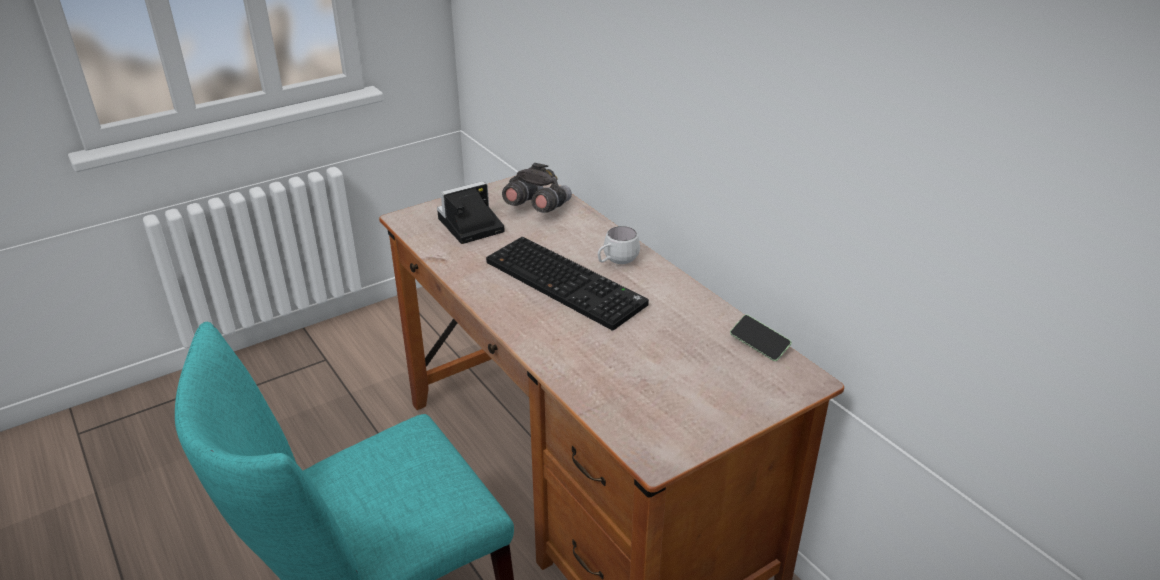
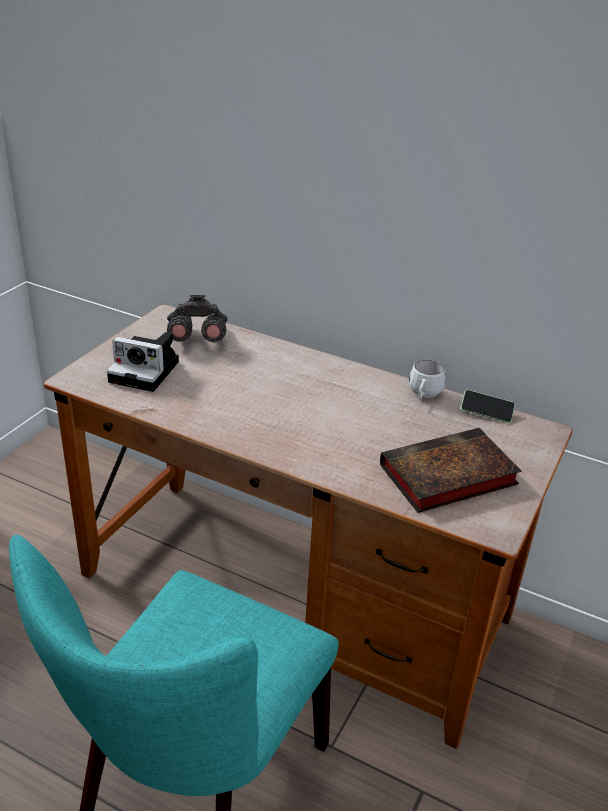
camera: 30 degrees left, 0 degrees up
camera [437,181,505,244] -> camera turned 105 degrees counterclockwise [107,332,179,392]
keyboard [486,237,649,331] -> none
white mug [598,226,640,264] -> white mug moved to [409,360,445,400]
none -> book [380,428,522,513]

